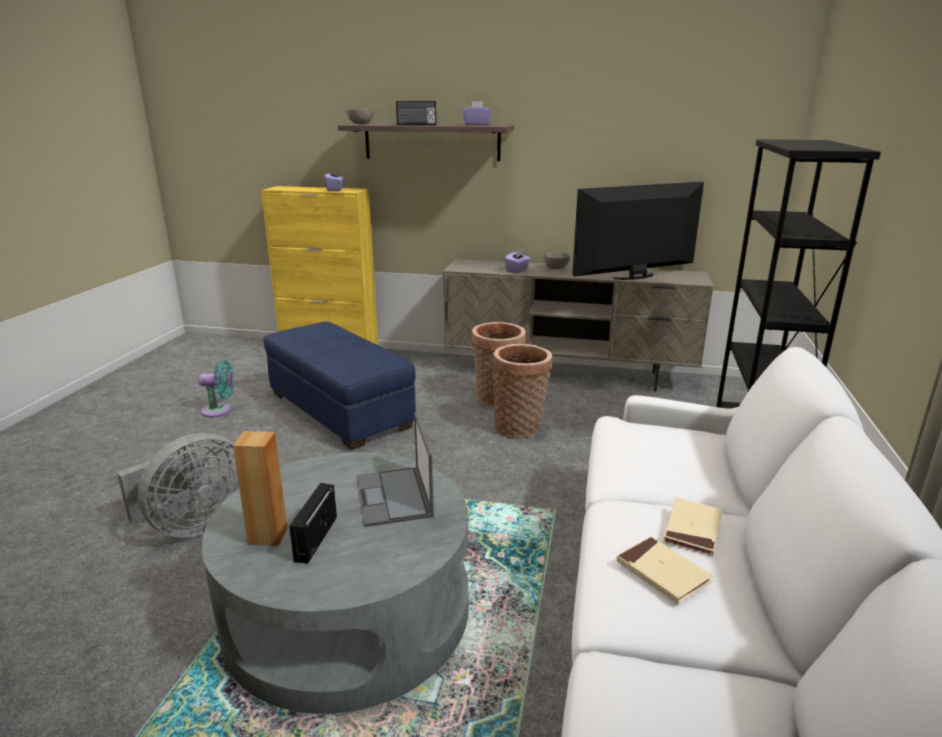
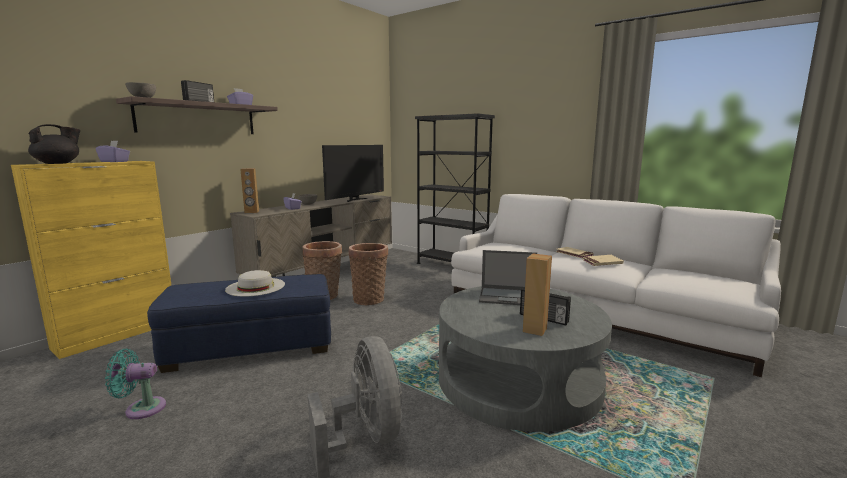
camera: 65 degrees left, 10 degrees down
turquoise fan [199,360,235,418] -> turquoise fan turned 120 degrees counterclockwise [105,349,166,419]
television [572,182,704,280] -> television turned 150 degrees counterclockwise [322,145,384,202]
none -> black teapot [28,124,80,164]
none -> white hat [225,270,285,296]
none -> brown speaker [240,168,259,213]

